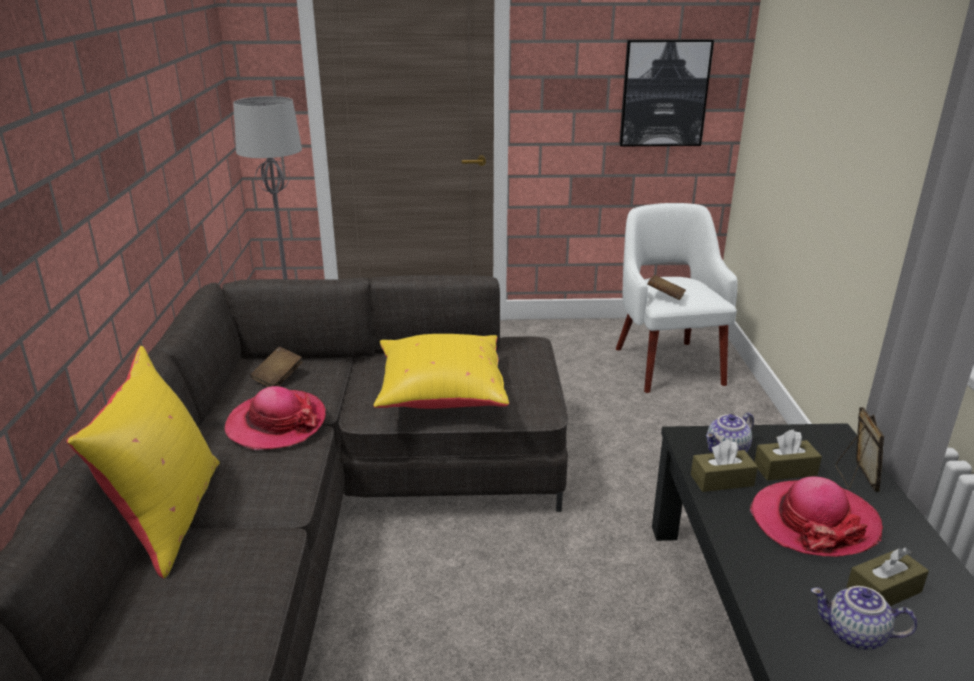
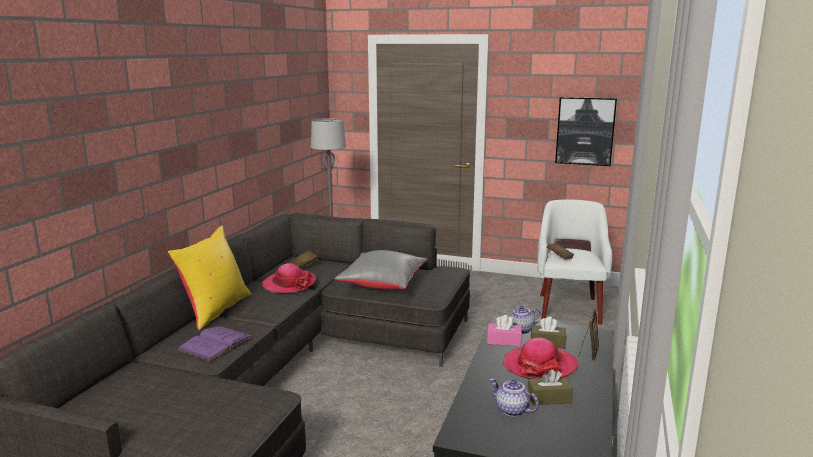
camera: 20 degrees right, 10 degrees down
yellow pillow [374,334,509,409] -> grey pillow [335,250,427,290]
brown tissue box [691,440,758,492] -> pink tissue box [487,315,522,347]
none -> purple book [177,326,253,361]

